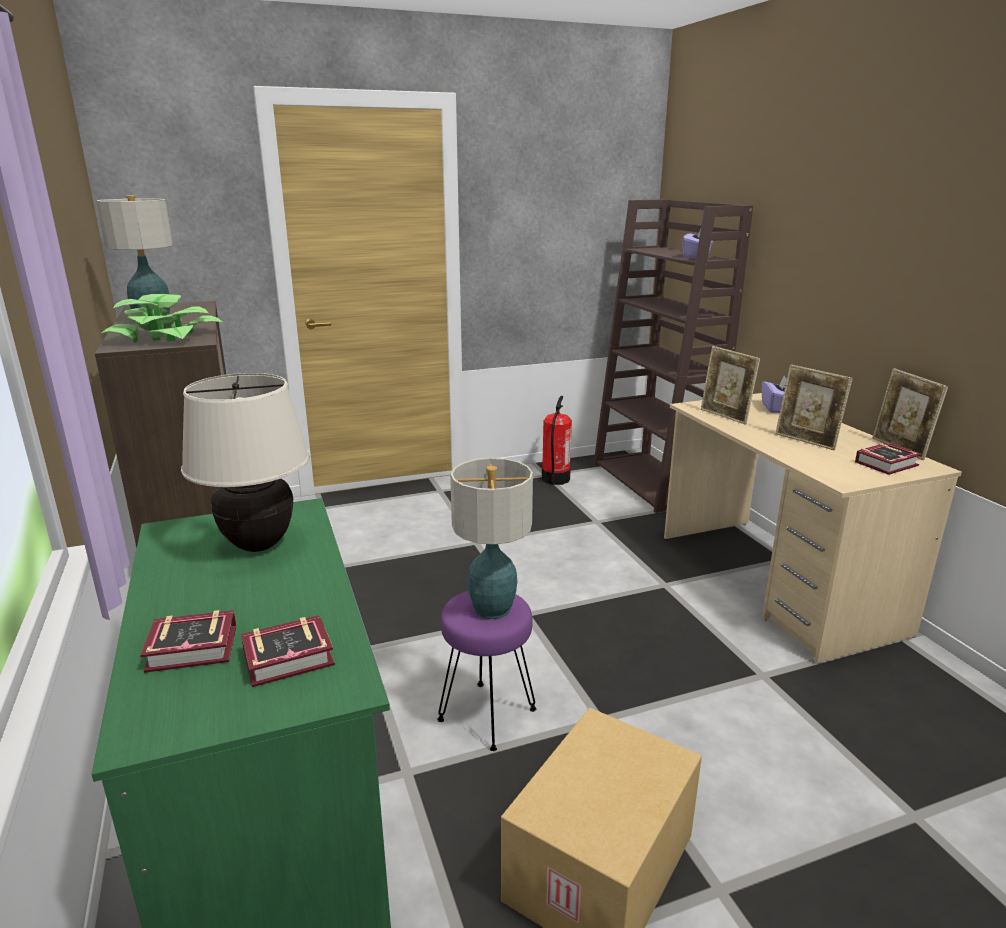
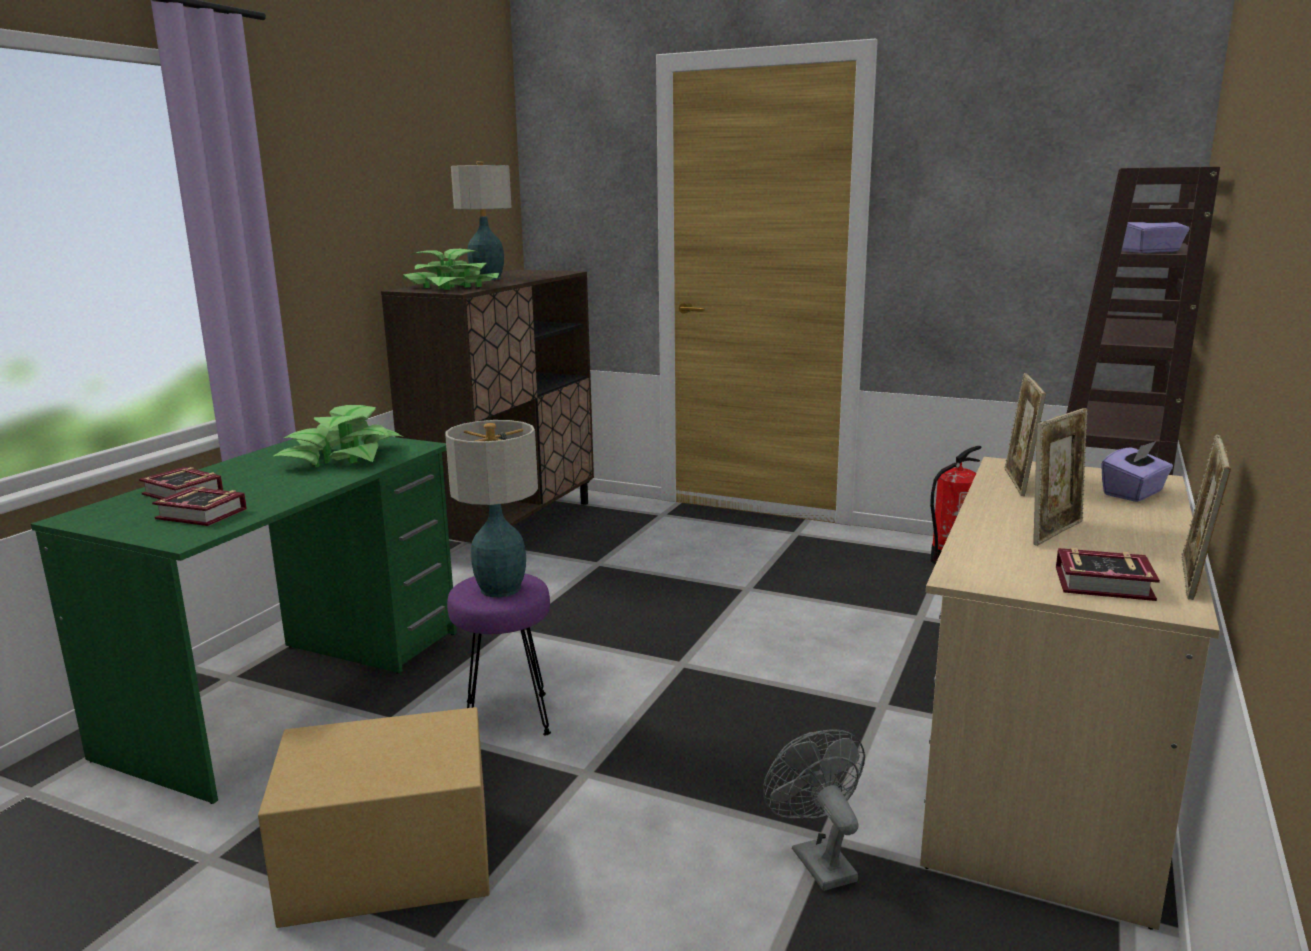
camera: 45 degrees right, 5 degrees down
beige table lamp [181,373,310,552] -> potted plant [274,405,403,467]
picture frame [775,364,853,450] -> picture frame turned 135 degrees counterclockwise [1033,408,1088,546]
none -> grey fan [763,729,865,891]

